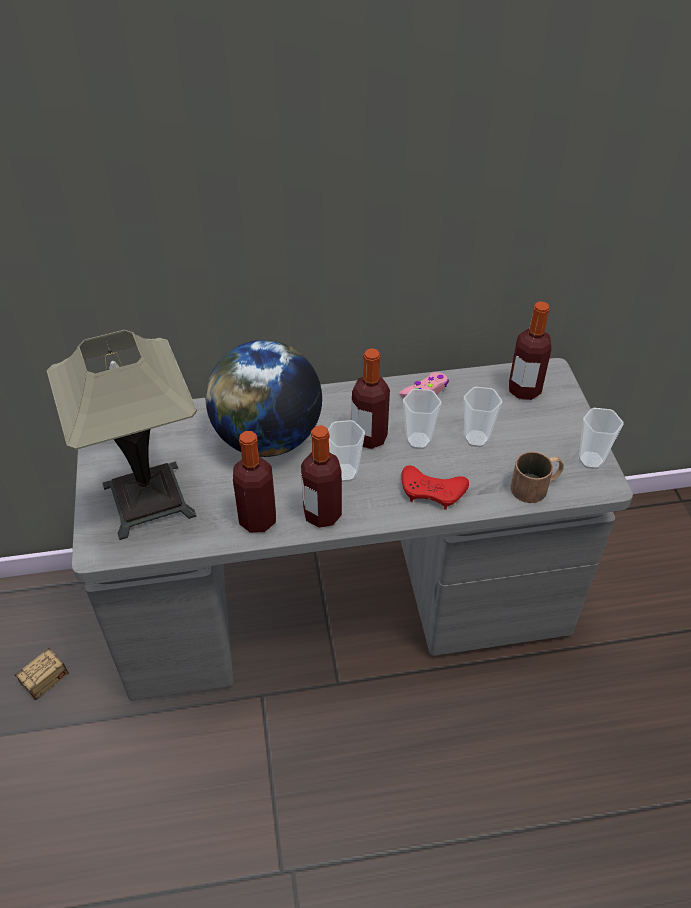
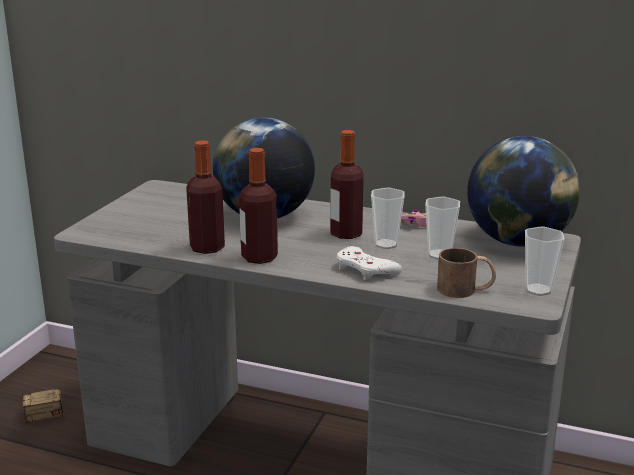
camera: 30 degrees right, 25 degrees down
table lamp [47,330,197,540] -> none
cup [328,420,365,482] -> none
red game controller [401,465,469,510] -> white game controller [337,246,402,280]
bottle [509,301,552,400] -> globe [467,136,580,247]

